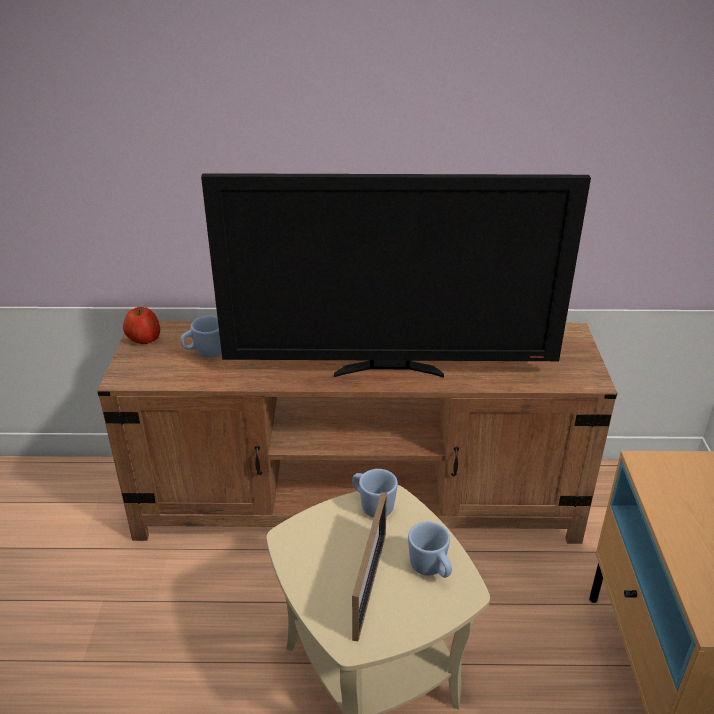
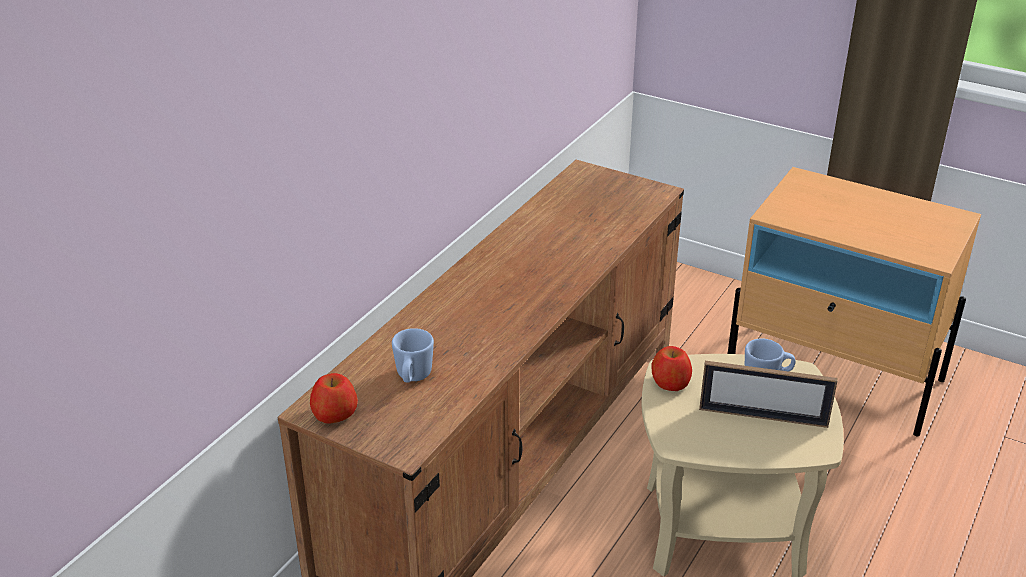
camera: 60 degrees left, 0 degrees up
television [201,173,591,378] -> none
blue mug [352,469,398,518] -> apple [652,346,692,391]
picture frame [352,492,387,641] -> picture frame turned 150 degrees clockwise [699,361,837,428]

